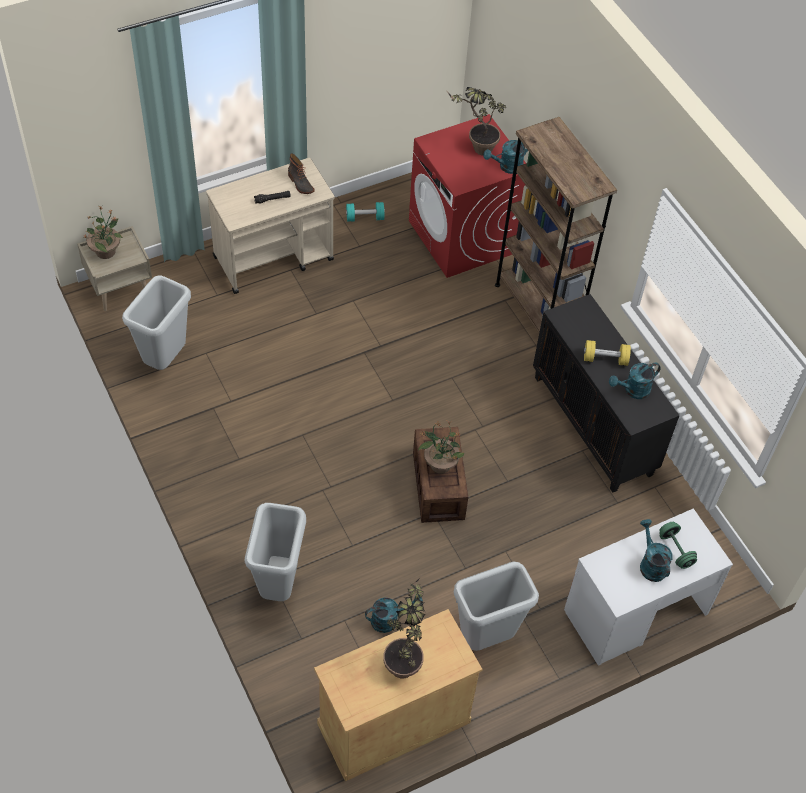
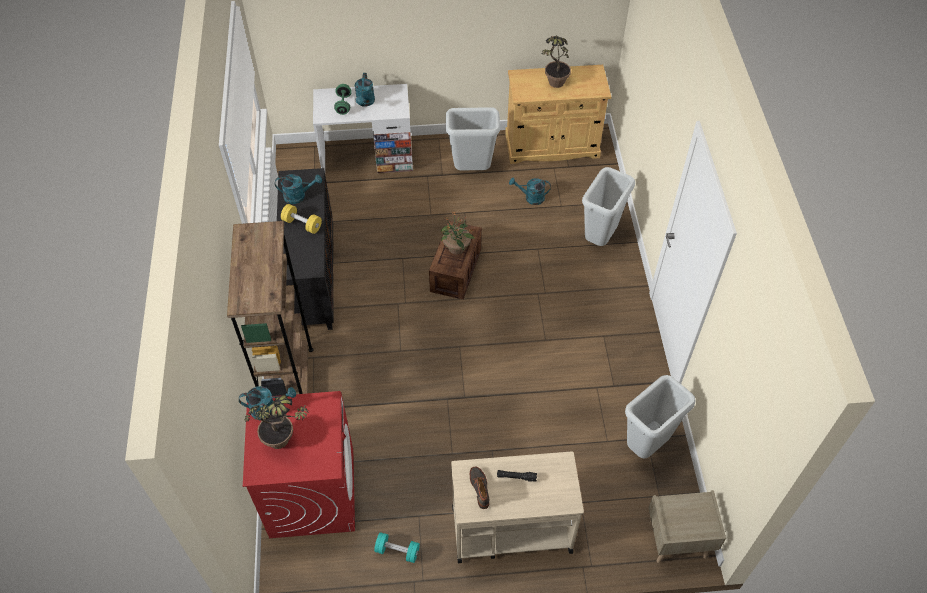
camera: 155 degrees left, 0 degrees up
potted plant [84,206,123,259] -> none

